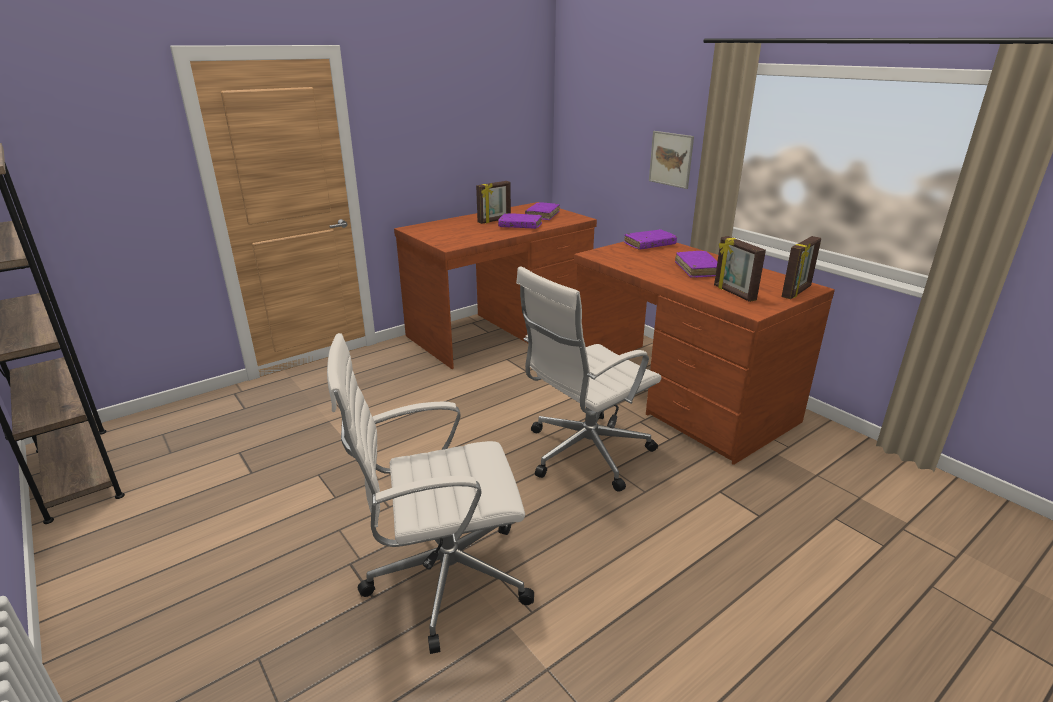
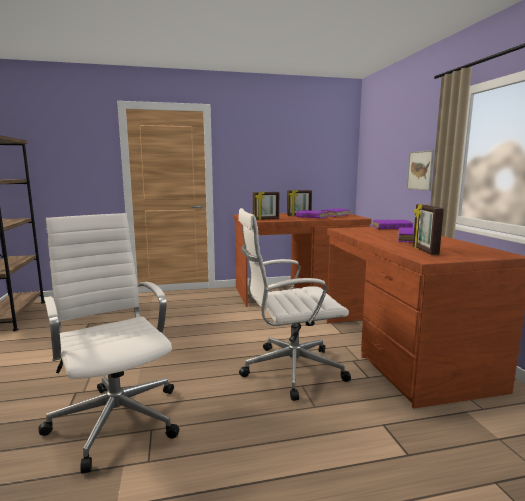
camera: 25 degrees right, 15 degrees down
white office chair [327,333,534,654] -> white office chair turned 45 degrees clockwise [38,213,179,474]
picture frame [781,236,821,299] -> picture frame moved to [253,191,279,220]

